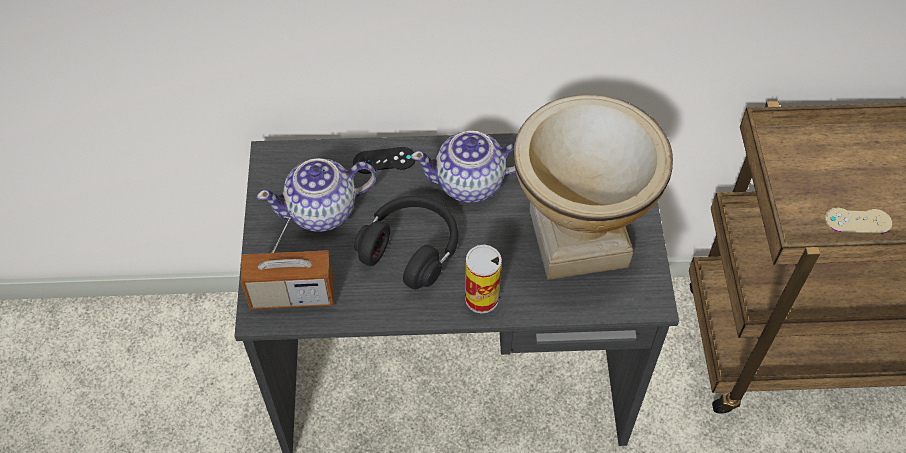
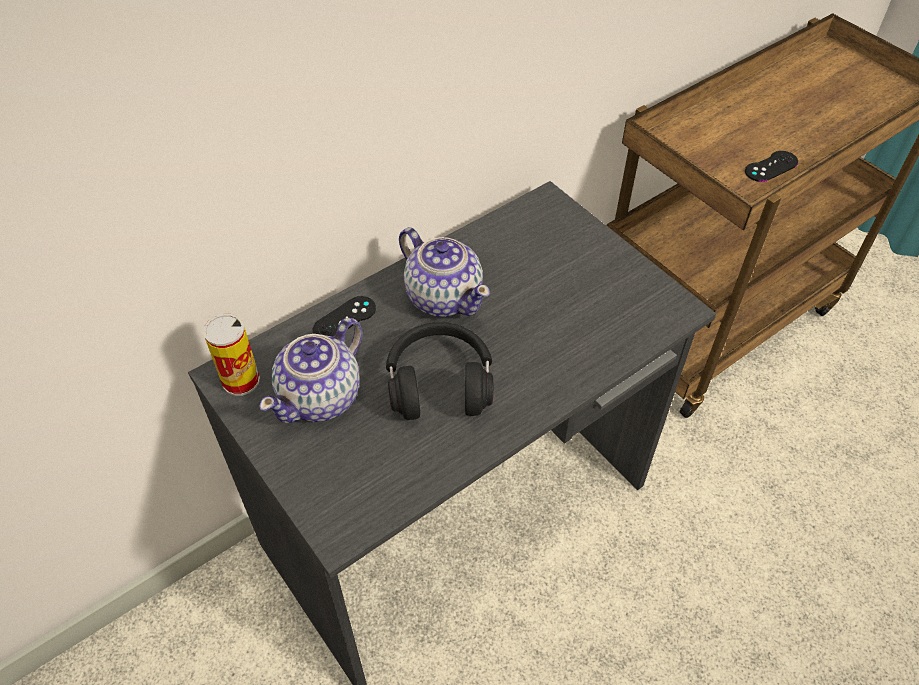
camera: 35 degrees left, 5 degrees down
radio [240,210,334,310] -> none
teapot [411,131,516,203] -> teapot turned 90 degrees counterclockwise [399,228,490,317]
can [465,245,502,313] -> can moved to [203,314,260,396]
vase [514,95,673,279] -> none
beige game controller [825,207,892,234] -> black game controller [745,151,798,182]

